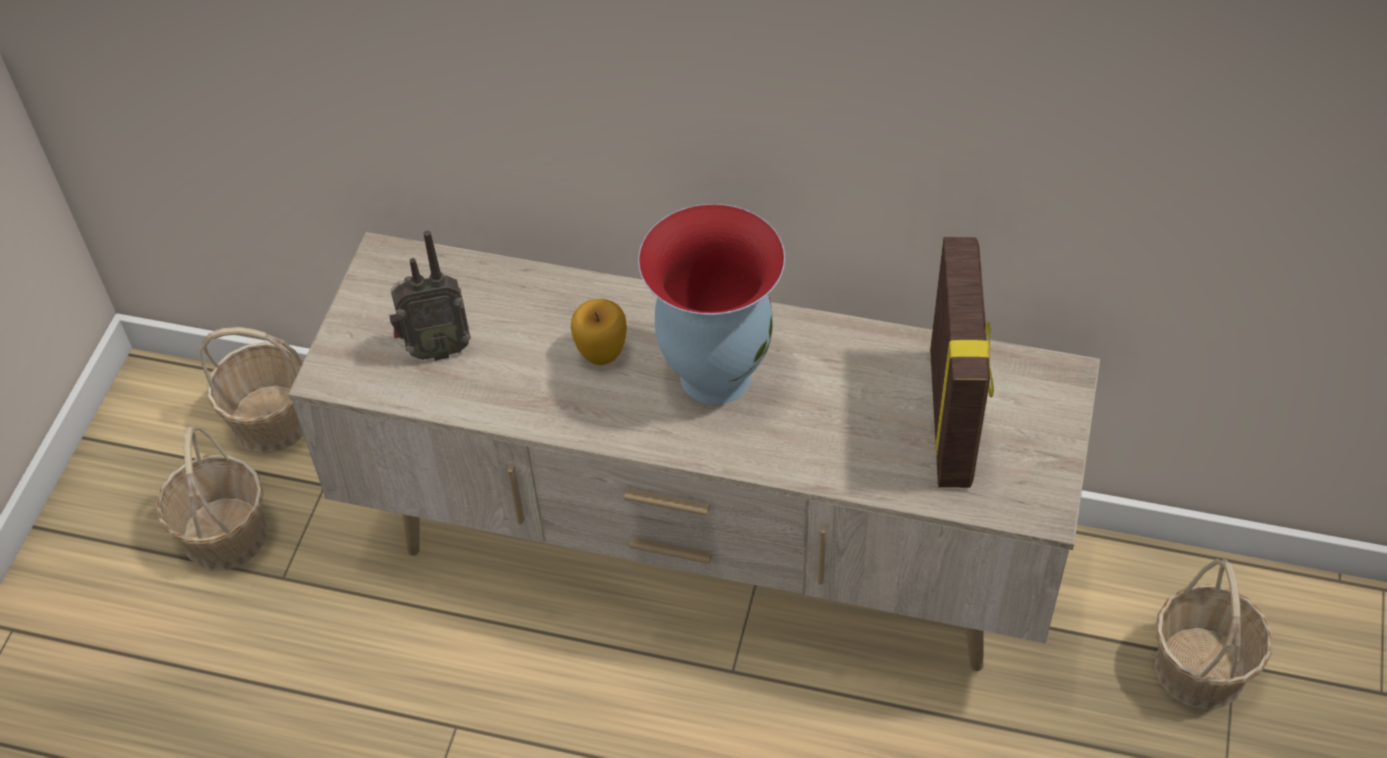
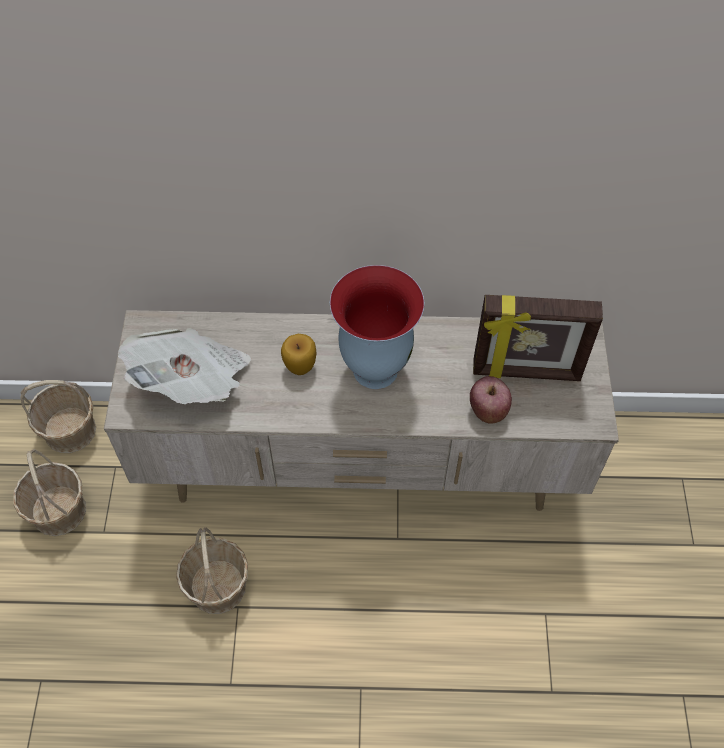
camera: 15 degrees left, 5 degrees up
radio [389,230,471,361] -> newspaper [118,328,251,404]
picture frame [930,237,994,488] -> picture frame turned 105 degrees clockwise [473,295,603,381]
basket [1155,559,1272,710] -> basket moved to [176,527,248,614]
none -> apple [470,376,512,424]

